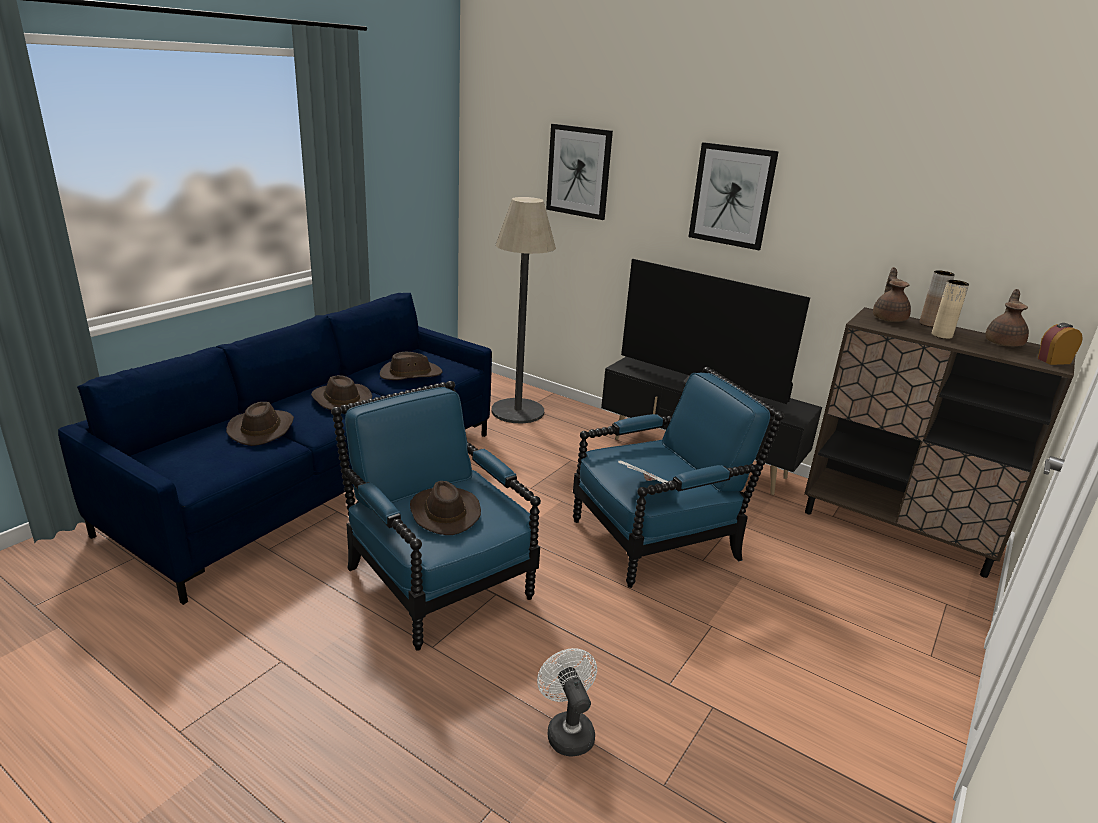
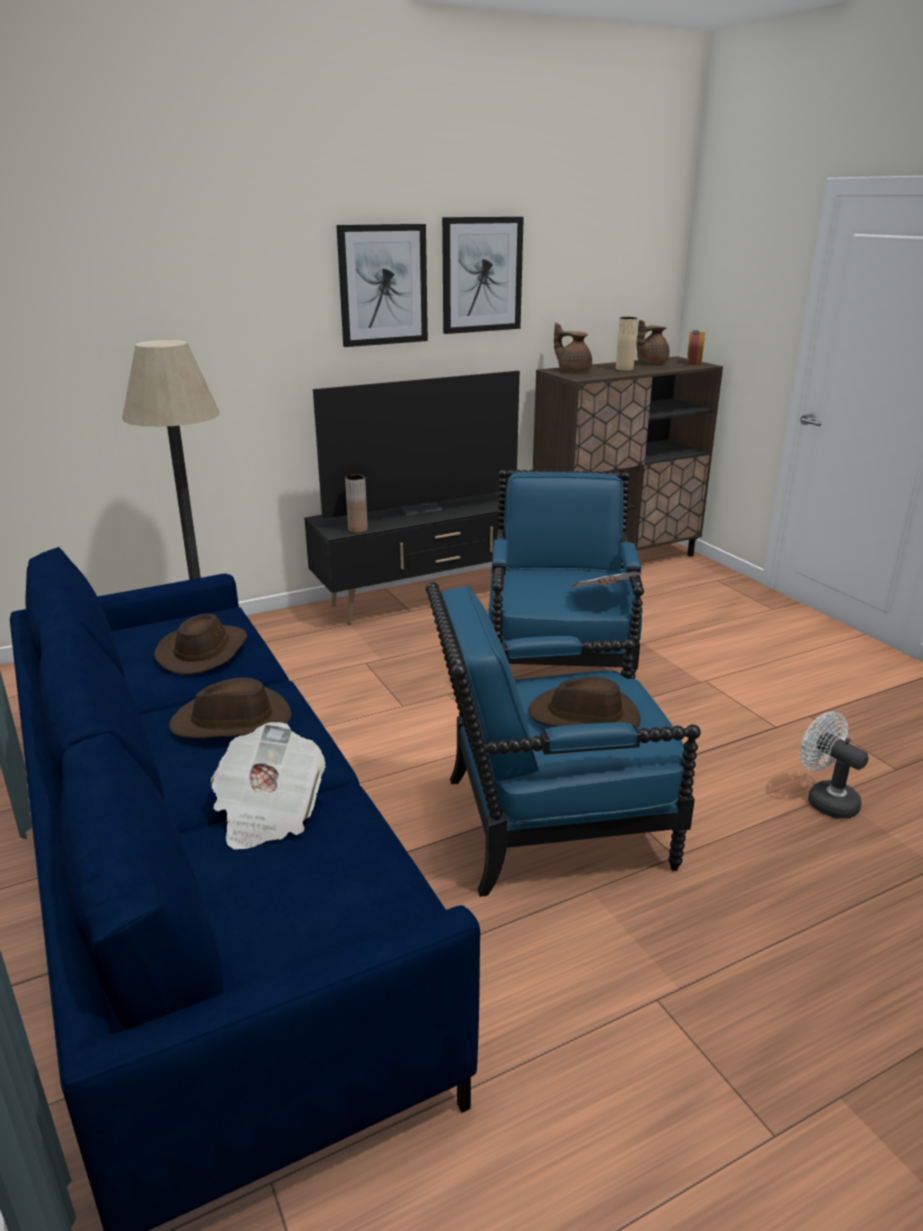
camera: 60 degrees left, 0 degrees up
brown hat [226,402,294,446] -> newspaper [210,722,326,850]
white fan [537,648,597,757] -> white fan turned 45 degrees clockwise [800,712,869,819]
picture [546,124,613,220] -> picture moved to [442,217,524,334]
brown vase [919,270,955,327] -> brown vase moved to [345,474,368,533]
brown teapot [985,289,1029,347] -> brown teapot turned 90 degrees counterclockwise [636,320,670,364]

